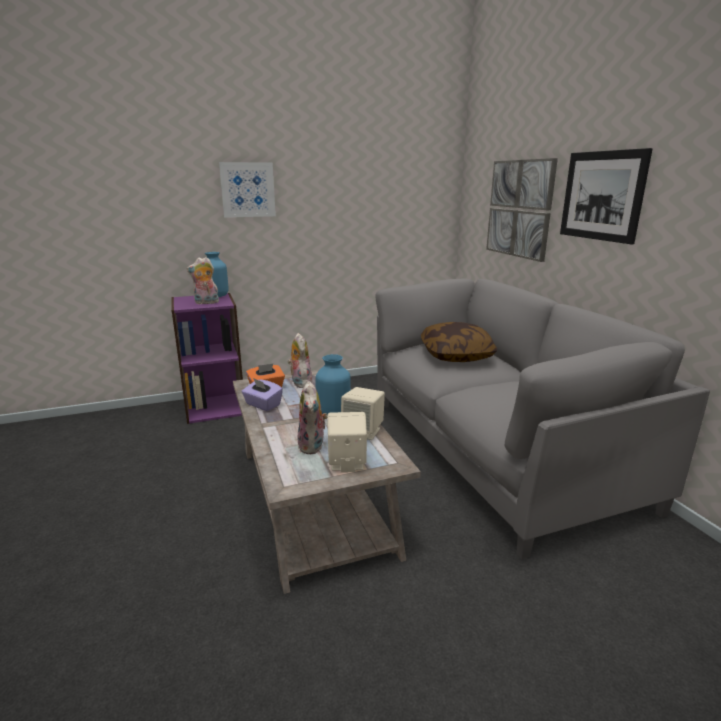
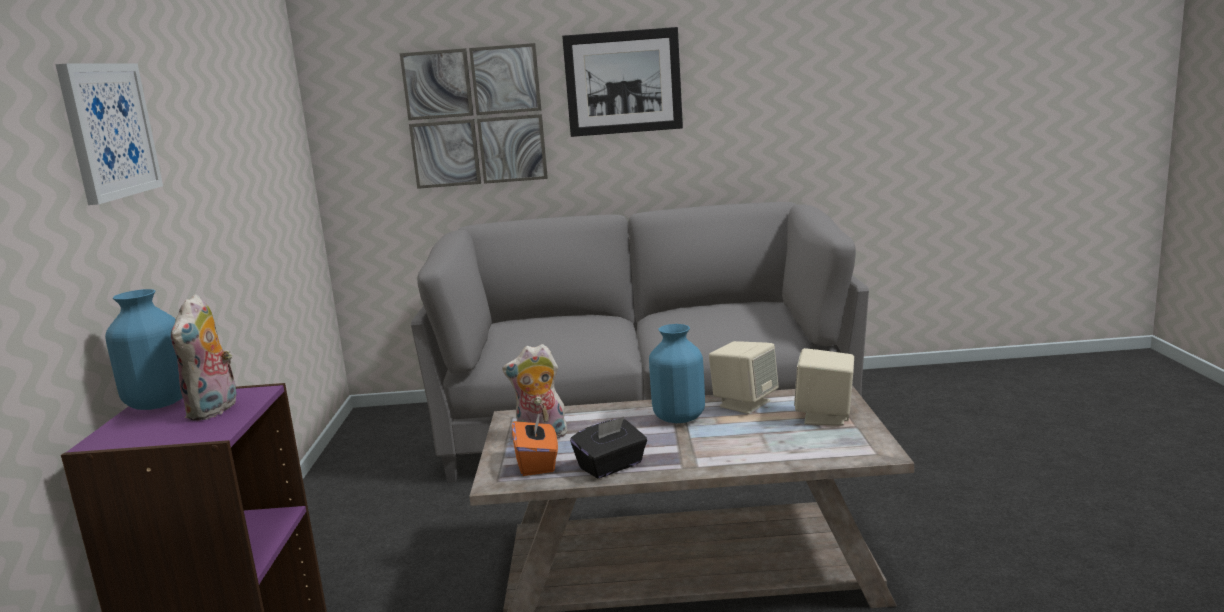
camera: 70 degrees left, 5 degrees down
purple tissue box [242,378,283,411] -> black tissue box [570,417,647,479]
plush toy [298,381,327,454] -> none
pillow [421,322,497,362] -> none

